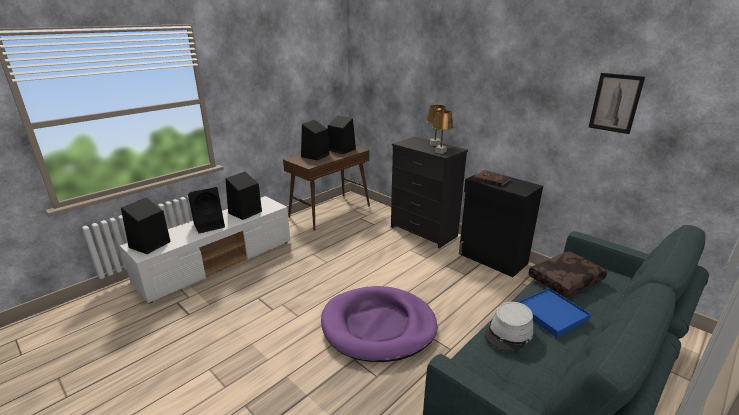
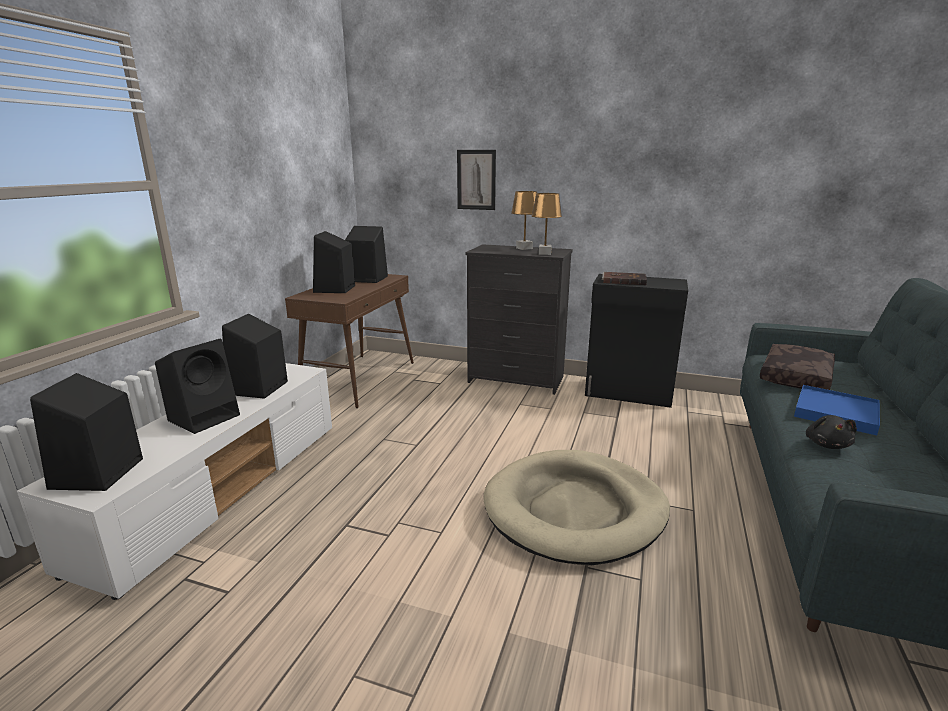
camera: 25 degrees left, 5 degrees down
purple dog bed [321,286,437,362] -> beige dog bed [484,450,670,565]
grey hat [485,302,534,352] -> black plush toy [806,415,857,449]
picture [589,73,645,134] -> picture moved to [457,150,496,210]

